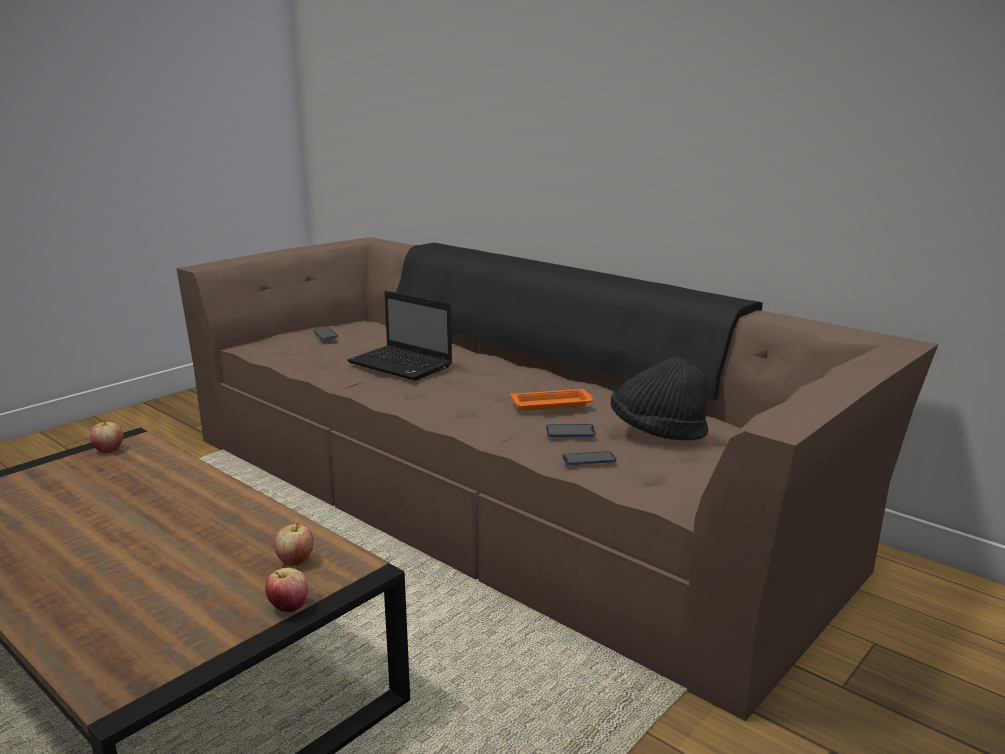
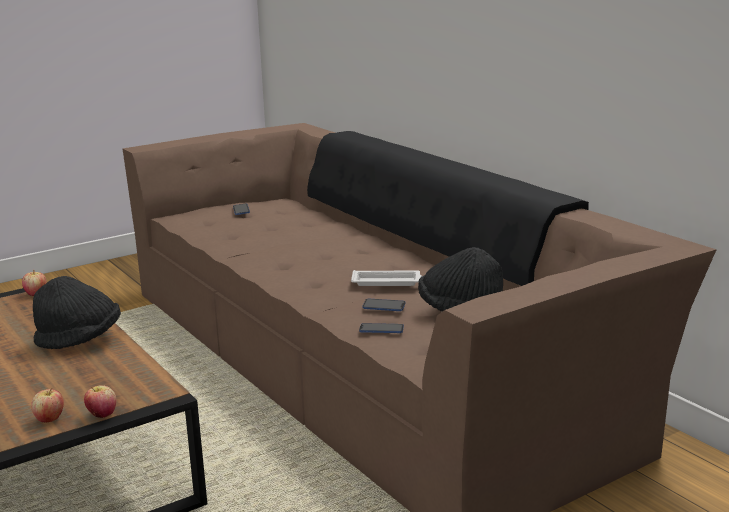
camera: 15 degrees right, 0 degrees up
apple [274,522,314,565] -> apple moved to [31,388,64,423]
laptop [347,291,452,381] -> none
orange tray [510,389,593,411] -> white tray [351,270,422,286]
none -> black hat [33,276,121,349]

